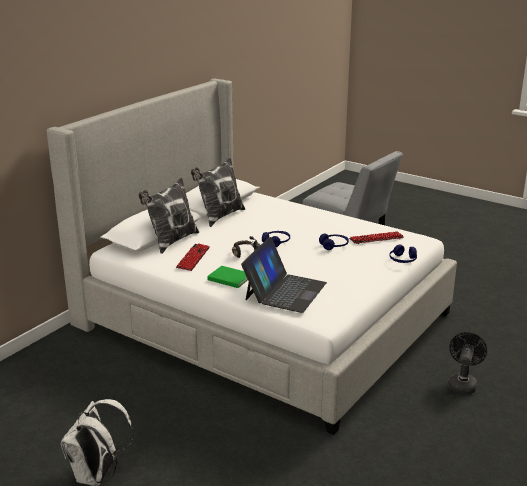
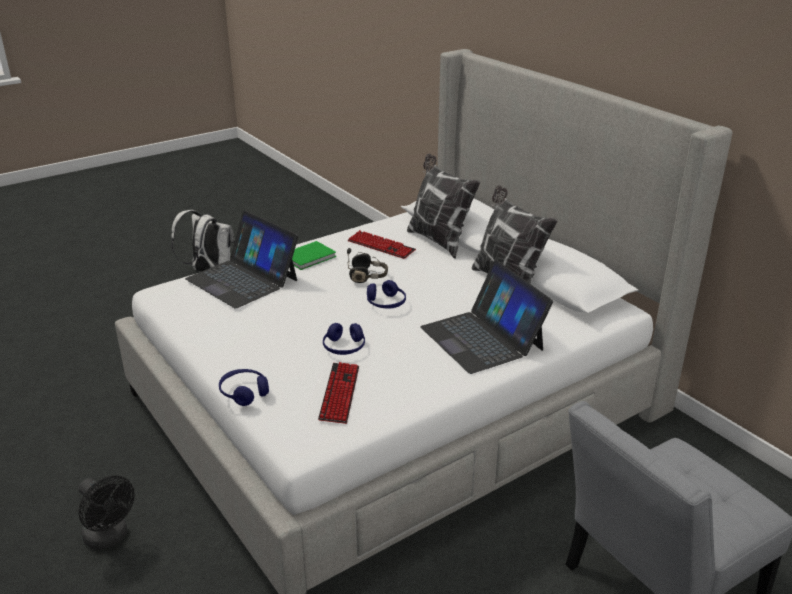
camera: 110 degrees right, 5 degrees up
none -> laptop [420,260,553,374]

